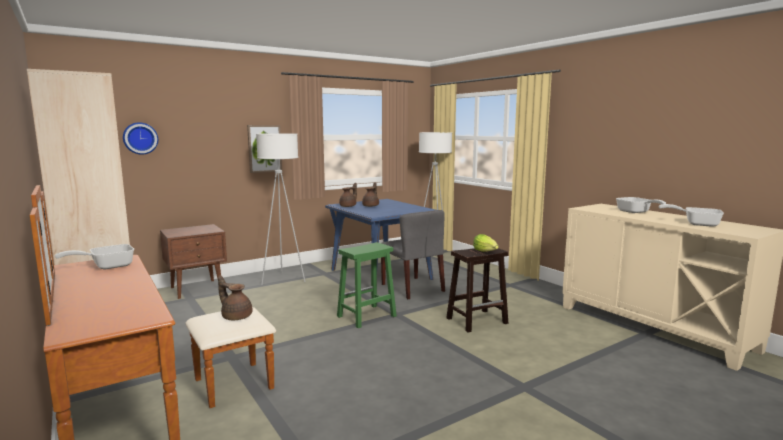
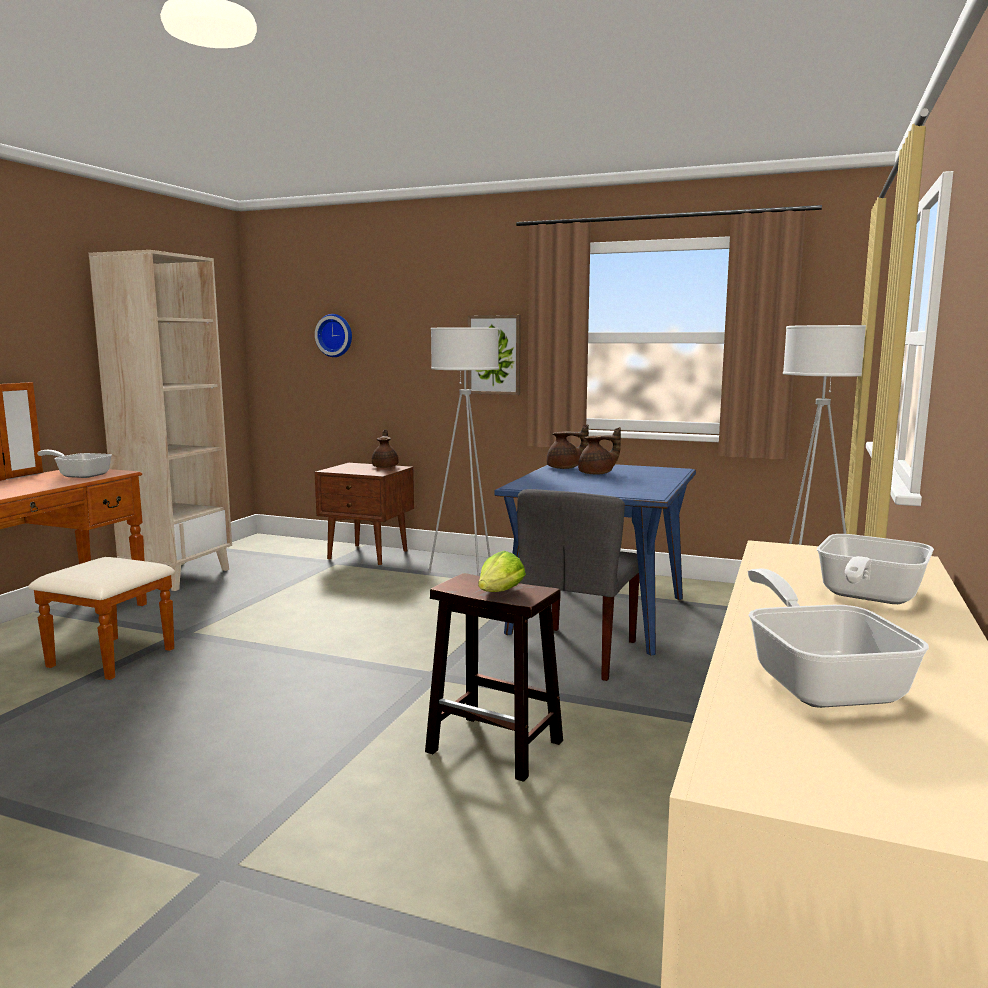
camera: 55 degrees right, 0 degrees up
brown teapot [218,276,252,320] -> brown teapot moved to [372,429,399,468]
green stool [337,242,397,328] -> none

